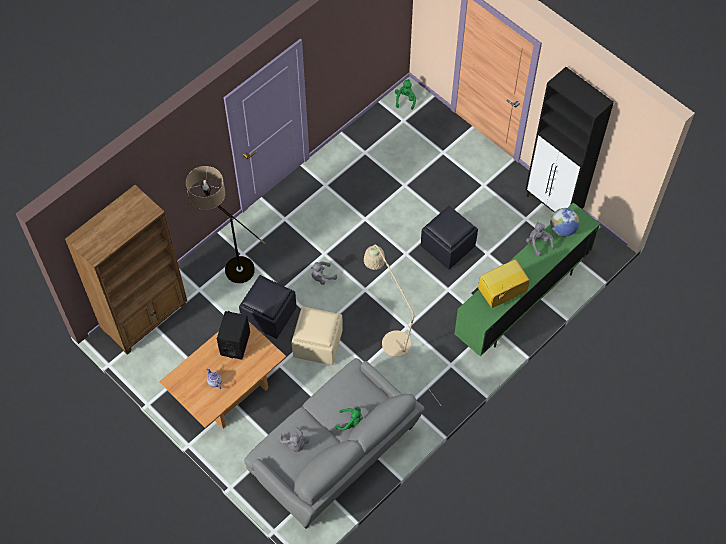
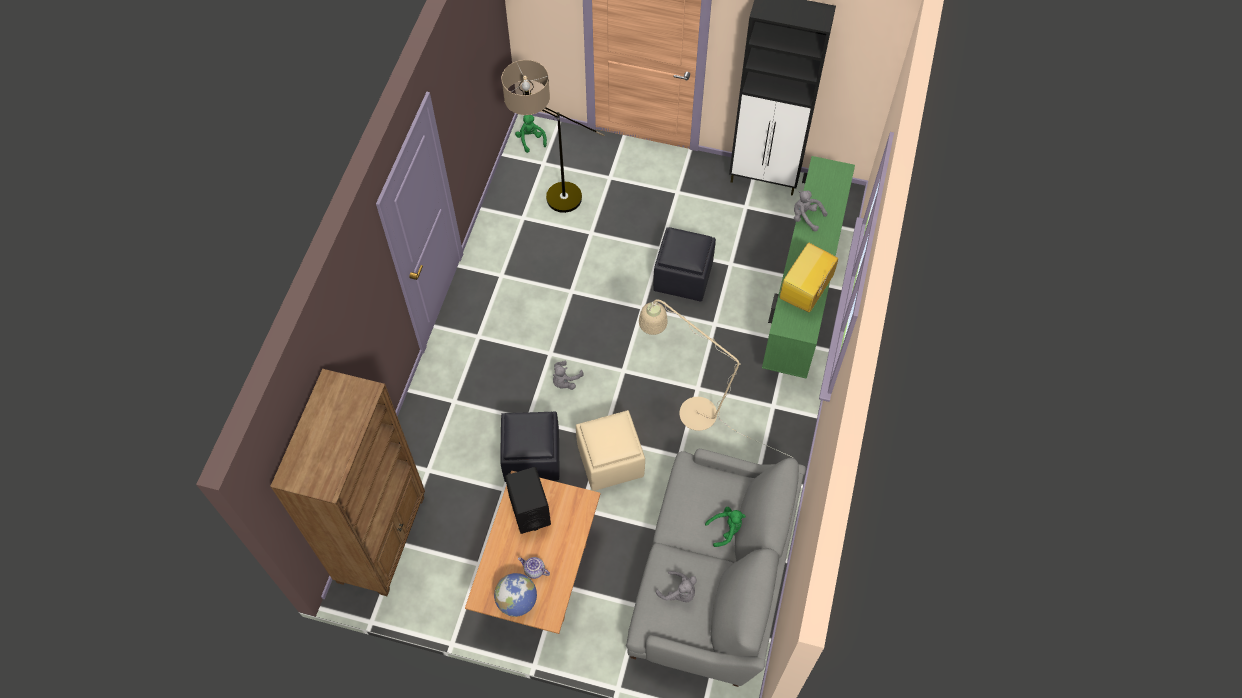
camera: 30 degrees left, 0 degrees up
floor lamp [186,166,265,283] -> floor lamp moved to [501,60,604,213]
globe [550,208,579,237] -> globe moved to [494,573,537,617]

